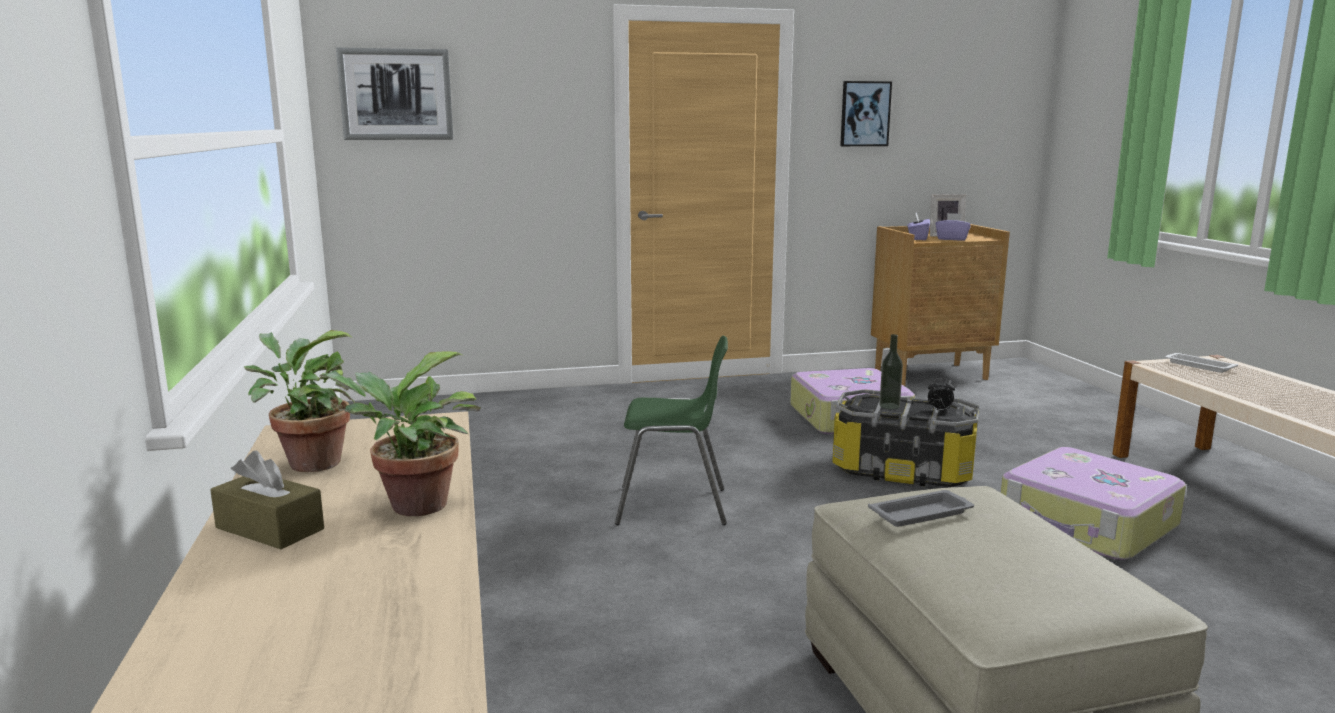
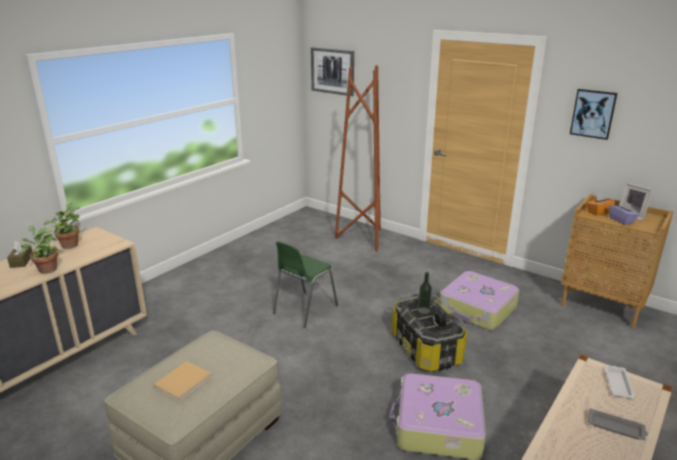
camera: 50 degrees right, 10 degrees up
green chair [615,336,728,525] -> green chair turned 75 degrees clockwise [273,241,338,328]
grey tray [868,490,974,527] -> grey tray moved to [588,408,648,440]
purple tissue box [908,213,930,240] -> orange tissue box [586,194,616,216]
none -> beige book [154,361,212,402]
none -> brown clothes rack [335,65,381,251]

